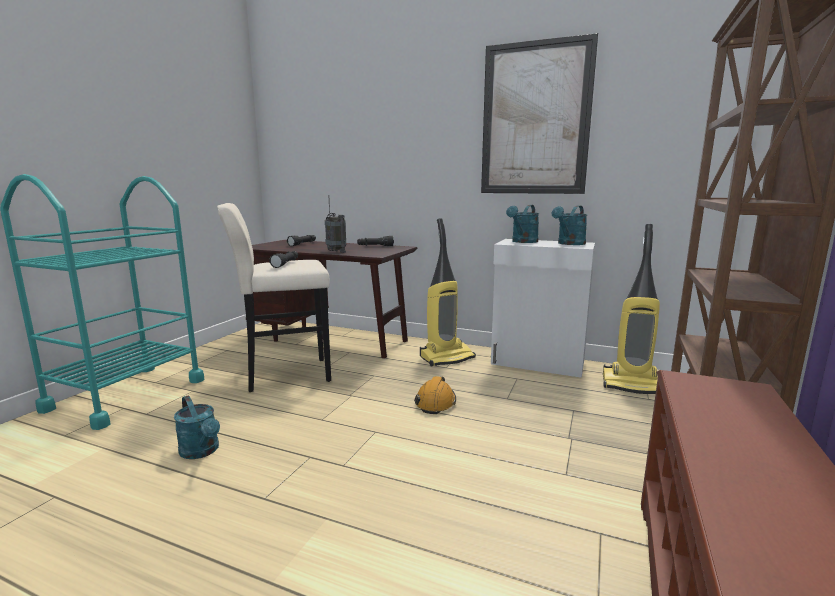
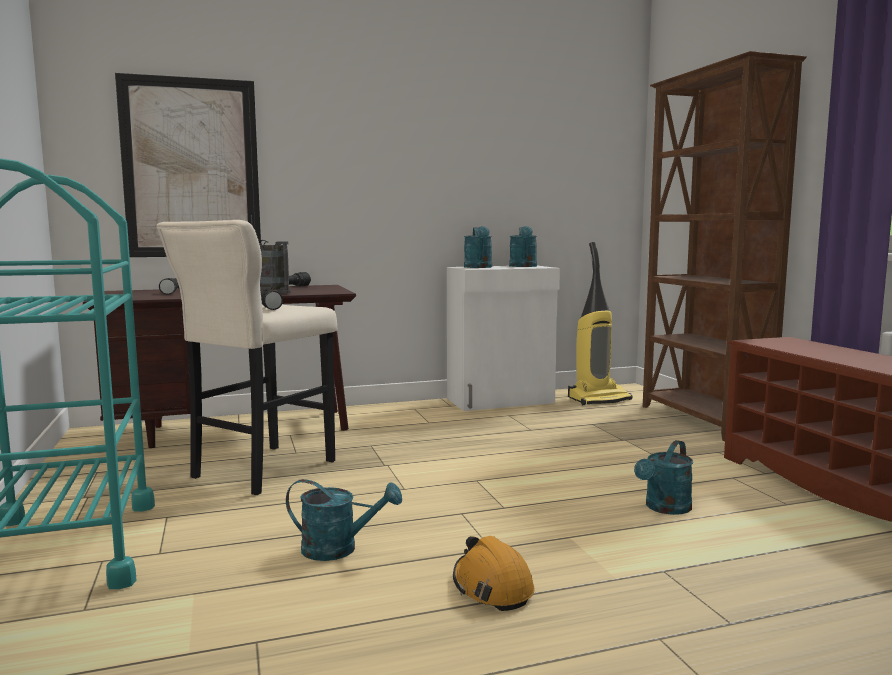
camera: 40 degrees left, 5 degrees down
orange hard hat [414,376,456,414] -> orange hard hat moved to [453,536,534,611]
vacuum cleaner [420,218,476,367] -> none
picture [481,33,598,194] -> picture moved to [115,73,261,257]
none -> turquoise watering can [634,440,693,515]

